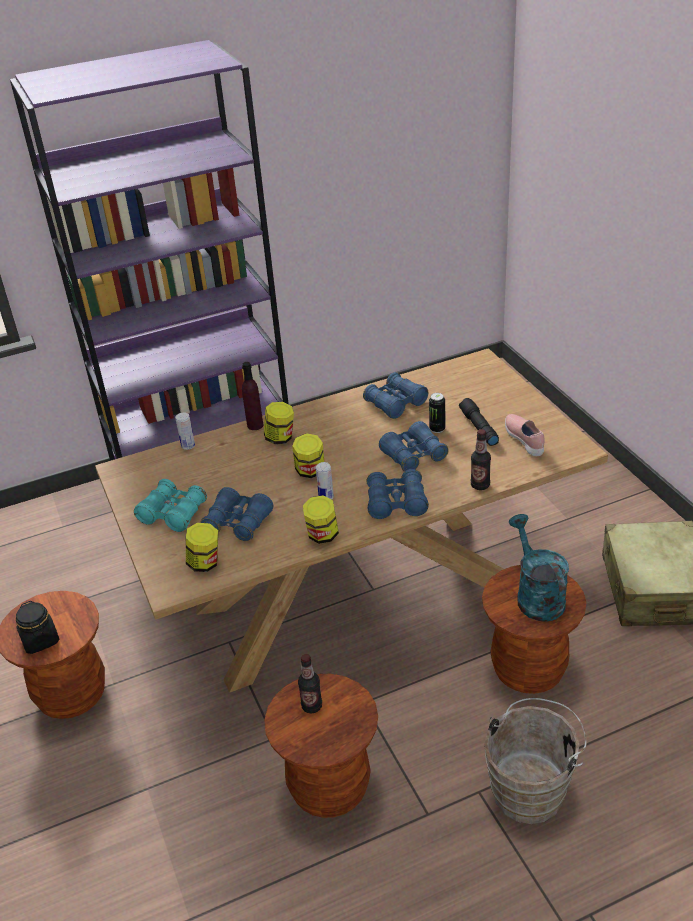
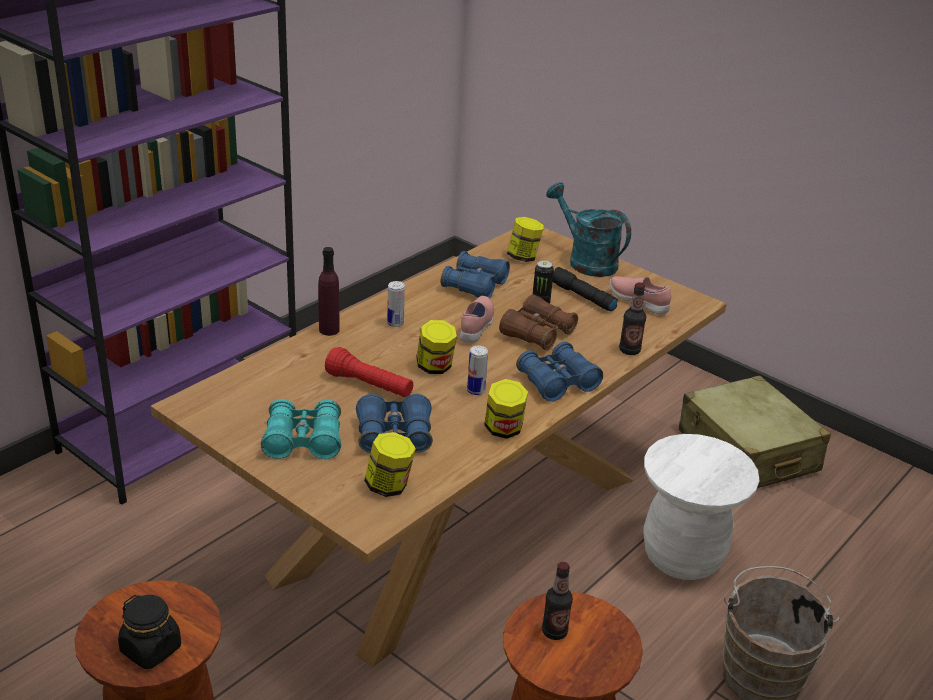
camera: 30 degrees left, 5 degrees down
can [175,413,195,450] -> can moved to [387,281,405,327]
jar [264,402,294,444] -> jar moved to [507,217,544,262]
blue binoculars [379,421,449,472] -> brown binoculars [499,294,578,350]
brown stool [482,565,586,694] -> white stool [644,434,760,580]
turquoise watering can [509,514,569,621] -> turquoise watering can moved to [546,182,631,277]
none -> red flashlight [325,347,413,398]
none -> pink shoe [460,296,494,343]

